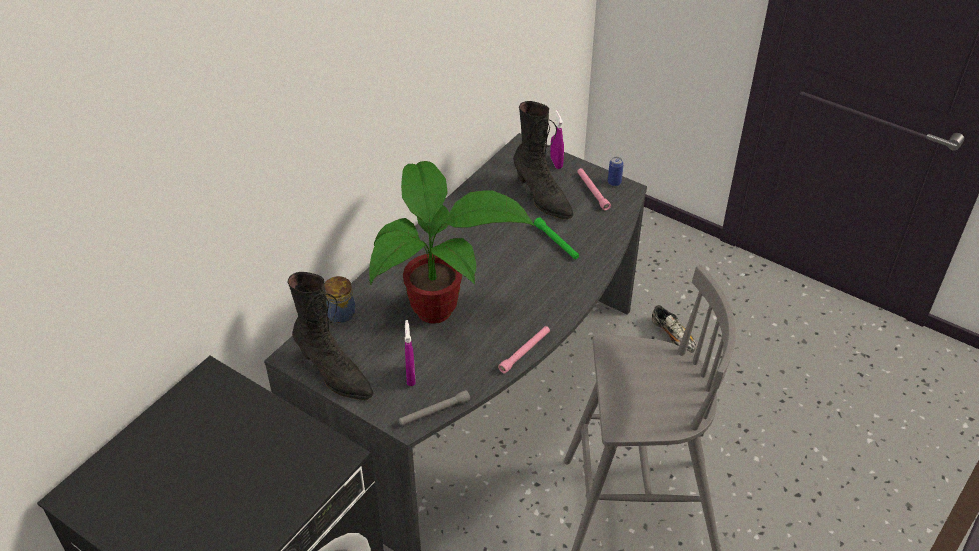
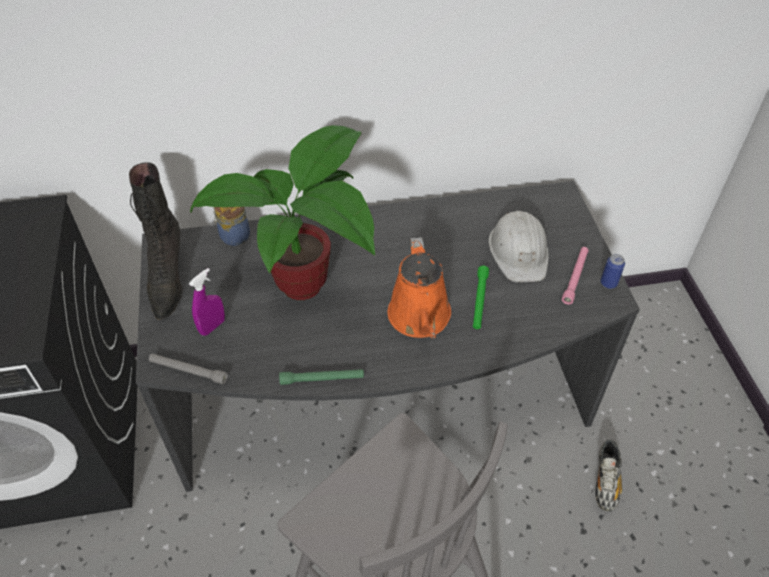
camera: 45 degrees right, 5 degrees up
pink flashlight [498,326,550,374] -> green flashlight [279,369,364,385]
black boot [513,101,573,219] -> white hard hat [489,211,549,282]
purple spray bottle [550,110,564,169] -> none
none -> orange watering can [387,237,451,338]

